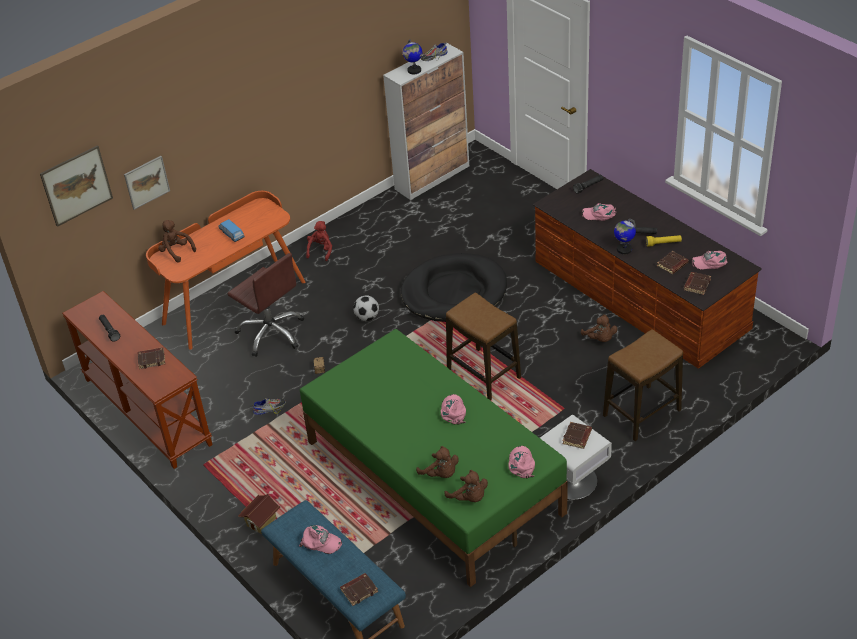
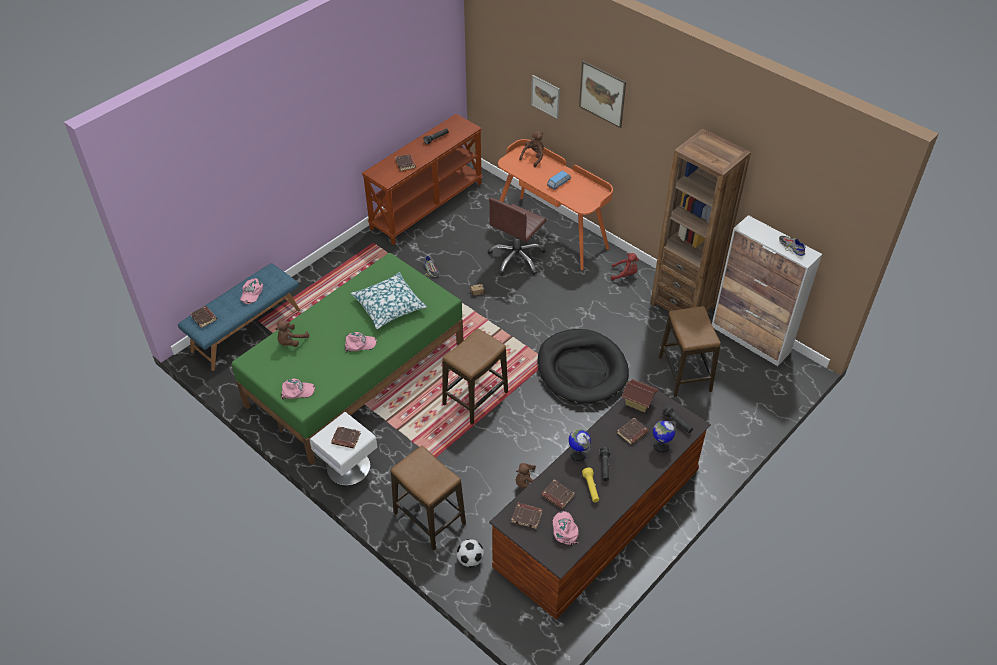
camera: 80 degrees right, 5 degrees up
picture [40,145,113,227] -> picture moved to [579,61,626,128]
toy house [238,494,280,534] -> toy house moved to [621,379,658,413]
football [353,295,379,321] -> football moved to [456,539,484,567]
globe [403,39,422,74] -> globe moved to [653,421,676,453]
brown plush toy [444,470,488,502] -> none
pink cap [582,203,616,221] -> brown book [617,418,649,445]
none -> pillow [351,272,427,329]
none -> brown bookcase [650,129,751,312]
none -> stool [659,306,721,397]

